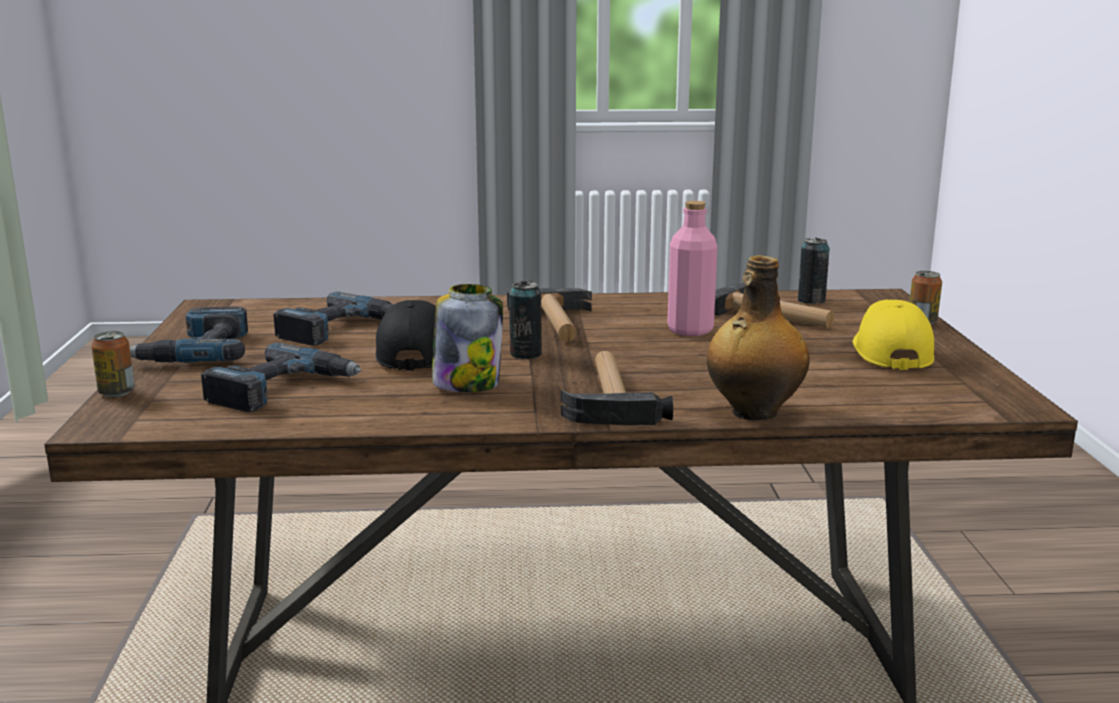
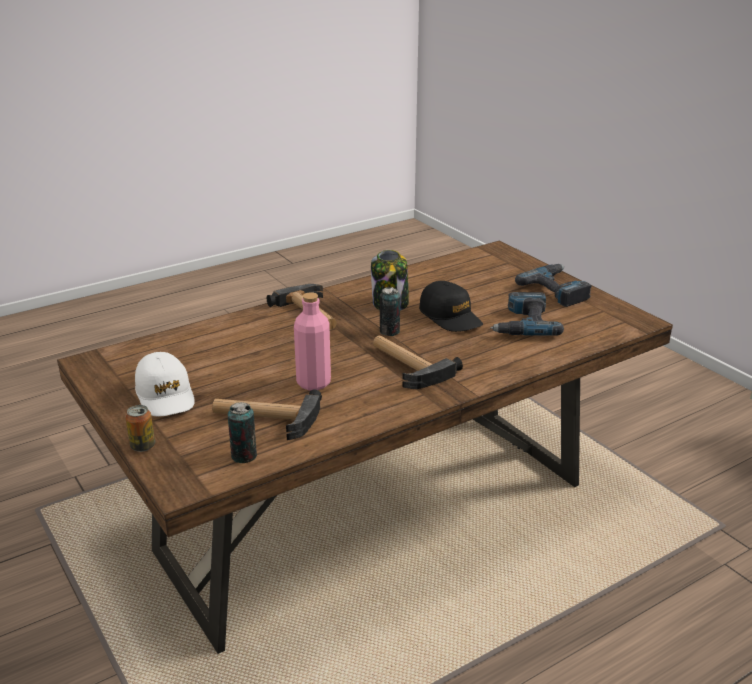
camera: 150 degrees right, 10 degrees up
can [91,331,135,397] -> none
power drill [201,343,362,412] -> none
bottle [707,255,810,420] -> none
yellow cap [853,300,934,370] -> white cap [135,352,195,417]

